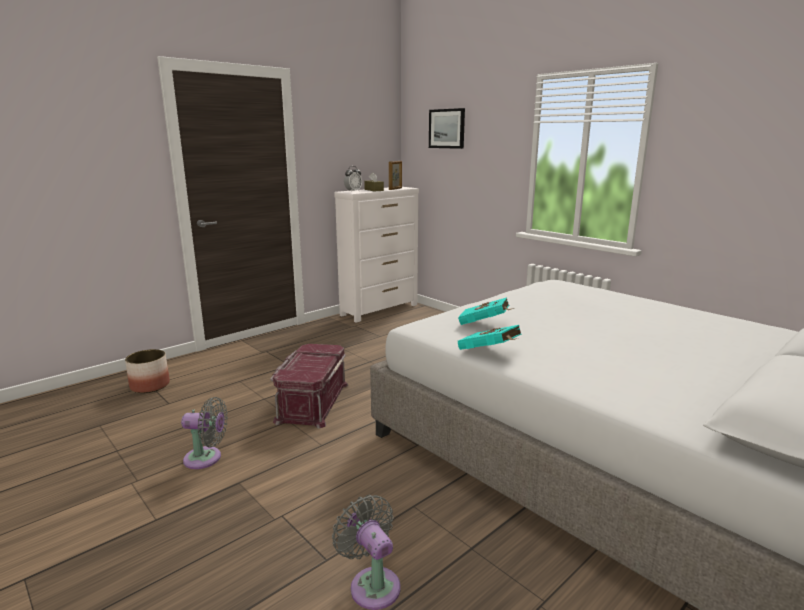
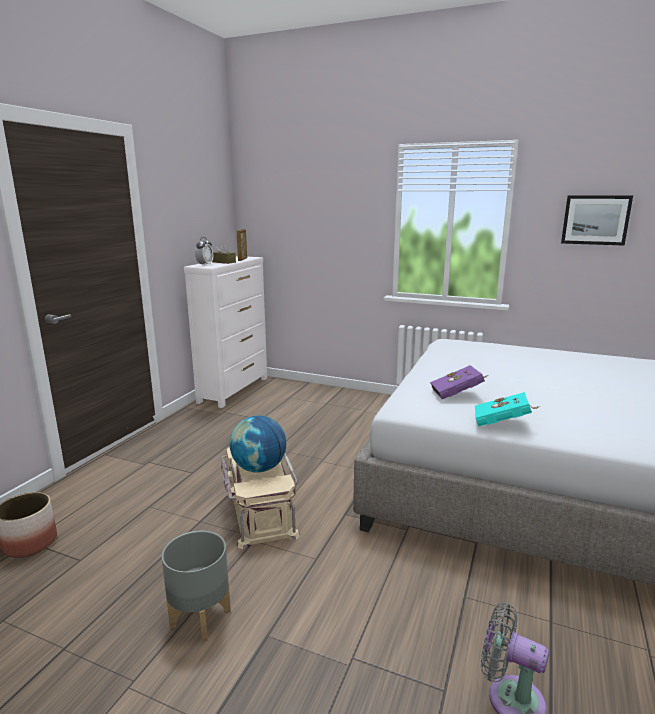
camera: 25 degrees left, 0 degrees up
grey fan [181,397,228,469] -> grey planter [161,531,231,642]
red storage box [270,344,348,429] -> beige storage box [221,447,300,550]
picture [429,108,465,149] -> picture moved to [561,196,633,246]
turquoise book [458,297,514,325] -> purple book [430,365,489,399]
none -> globe [230,415,286,473]

